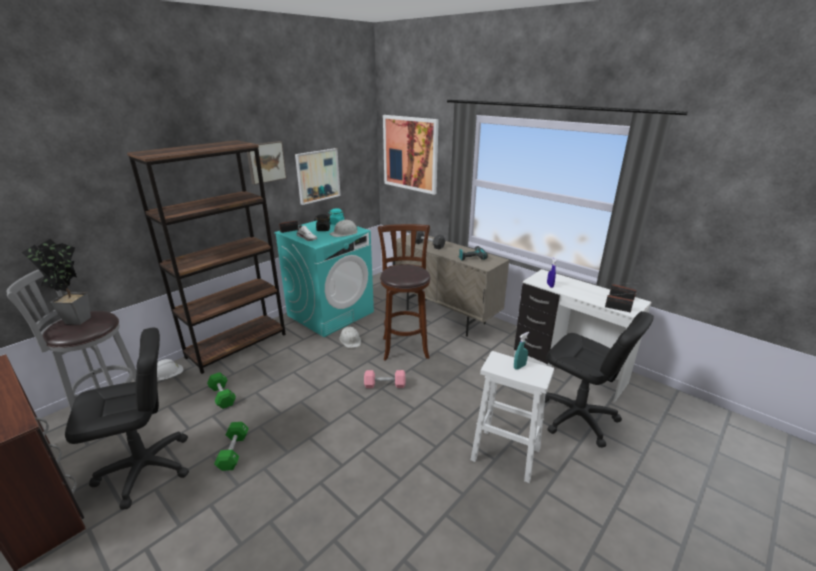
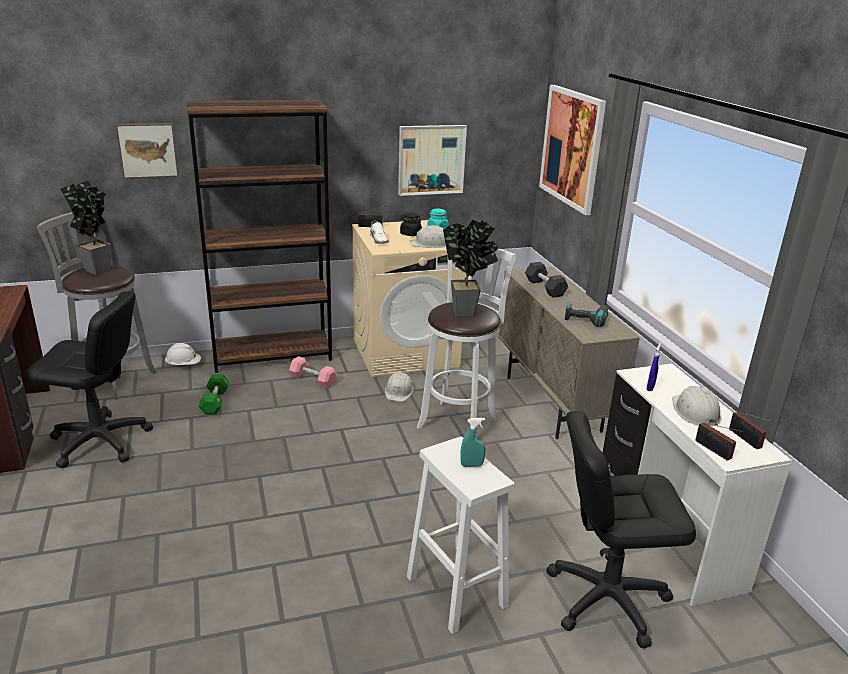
camera: 30 degrees right, 0 degrees up
green dumbbell [214,422,249,471] -> none
picture [247,141,287,185] -> picture moved to [116,123,178,178]
turquoise washing machine [274,221,374,337] -> beige washing machine [352,220,466,377]
pink dumbbell [364,370,405,388] -> pink dumbbell moved to [289,356,337,388]
brown stool [378,224,431,360] -> white stool [417,249,516,438]
black office chair [545,311,654,448] -> black office chair turned 105 degrees clockwise [546,411,696,649]
none -> potted plant [443,220,499,317]
none -> white hard hat [672,386,722,426]

